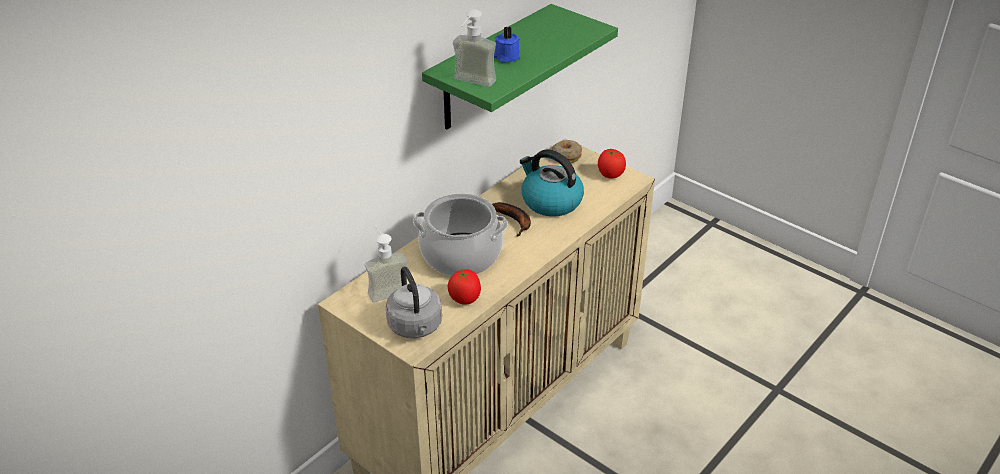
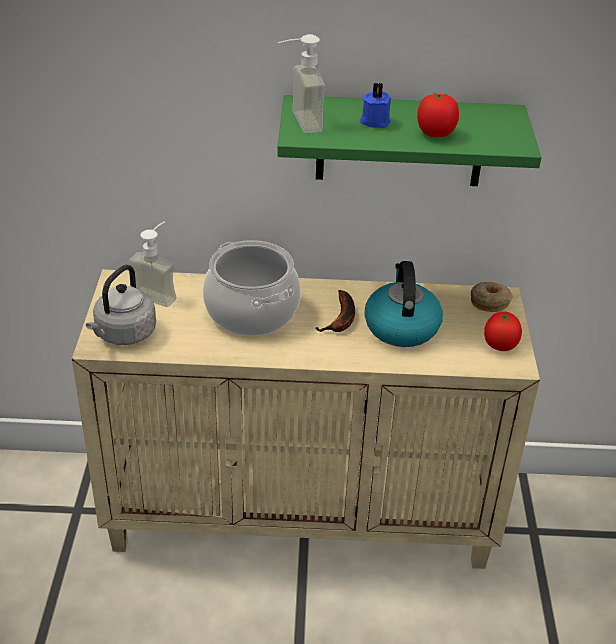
camera: 50 degrees right, 0 degrees up
tomato [448,269,481,305] -> tomato moved to [417,92,459,137]

